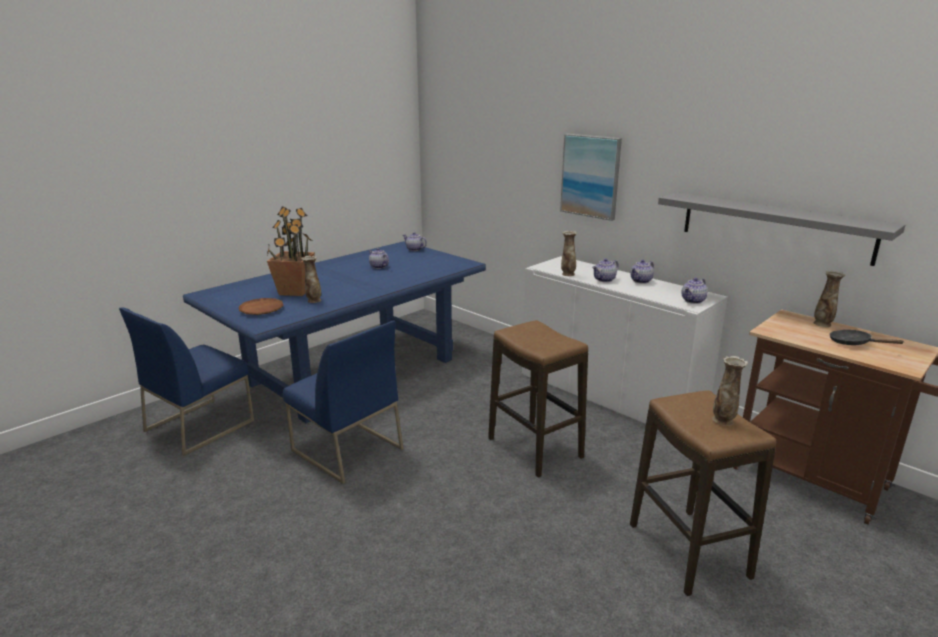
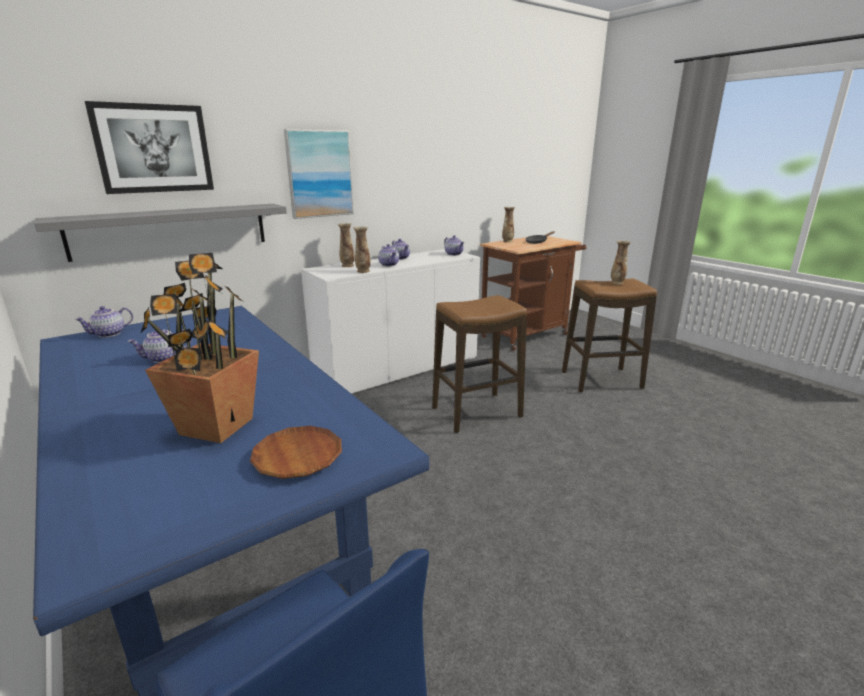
camera: 80 degrees left, 0 degrees up
blue chair [283,321,404,484] -> none
vase [301,256,321,303] -> vase moved to [338,223,355,267]
grey shelf [658,193,905,266] -> grey shelf moved to [34,204,287,262]
none -> picture [85,101,214,194]

